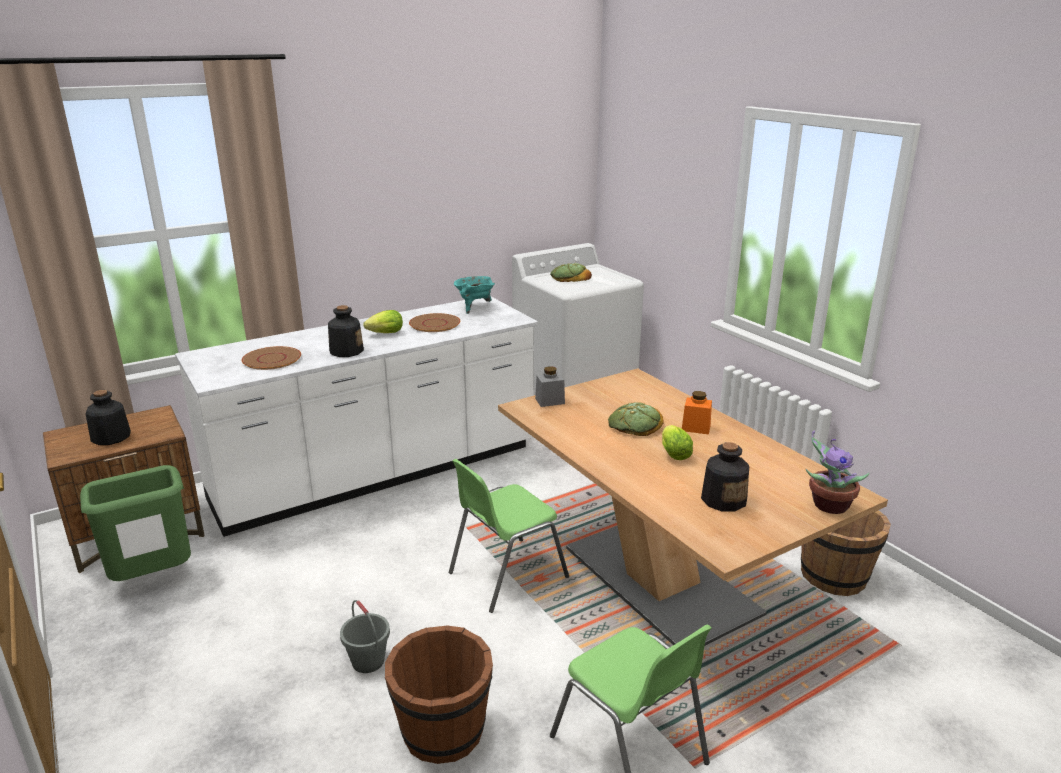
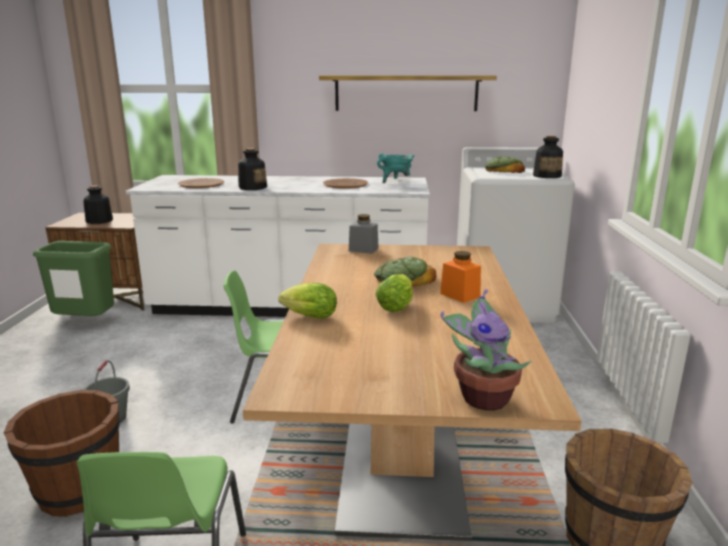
camera: 35 degrees right, 5 degrees down
lettuce [363,310,403,333] -> lettuce moved to [278,283,337,319]
bottle [701,442,749,512] -> bottle moved to [533,136,563,178]
none -> shelf [319,76,497,111]

